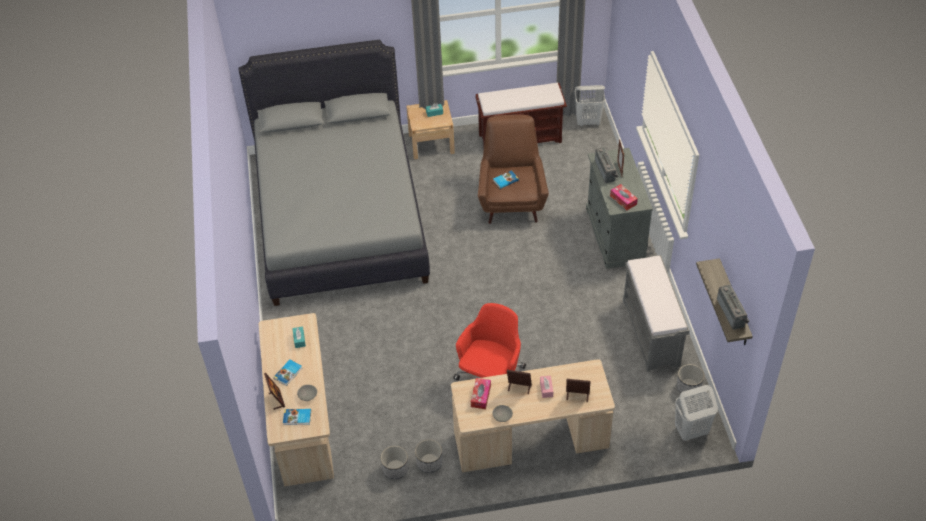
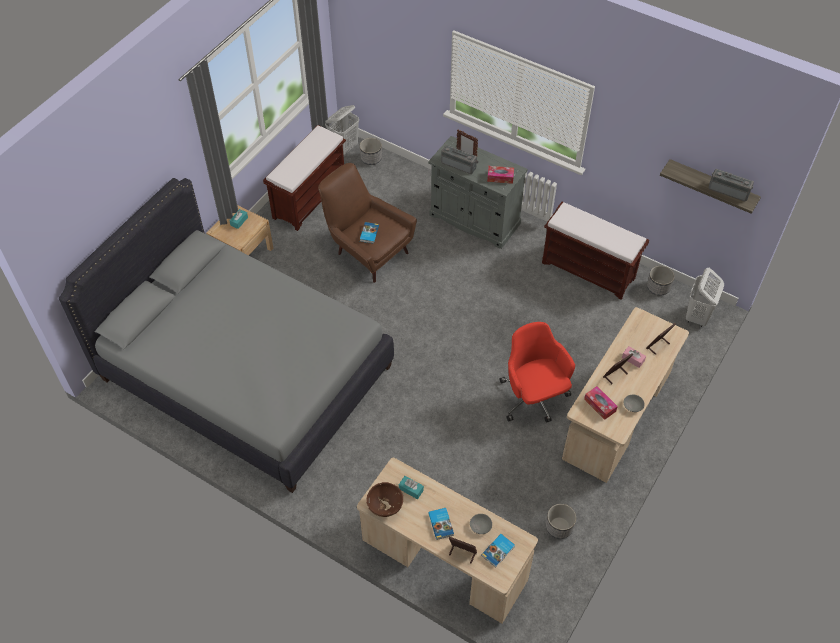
camera: 50 degrees left, 5 degrees up
planter [415,439,442,473] -> planter moved to [360,138,382,165]
grey bench [623,255,690,372] -> brown bench [542,202,649,300]
none -> brown bowl [366,482,403,517]

